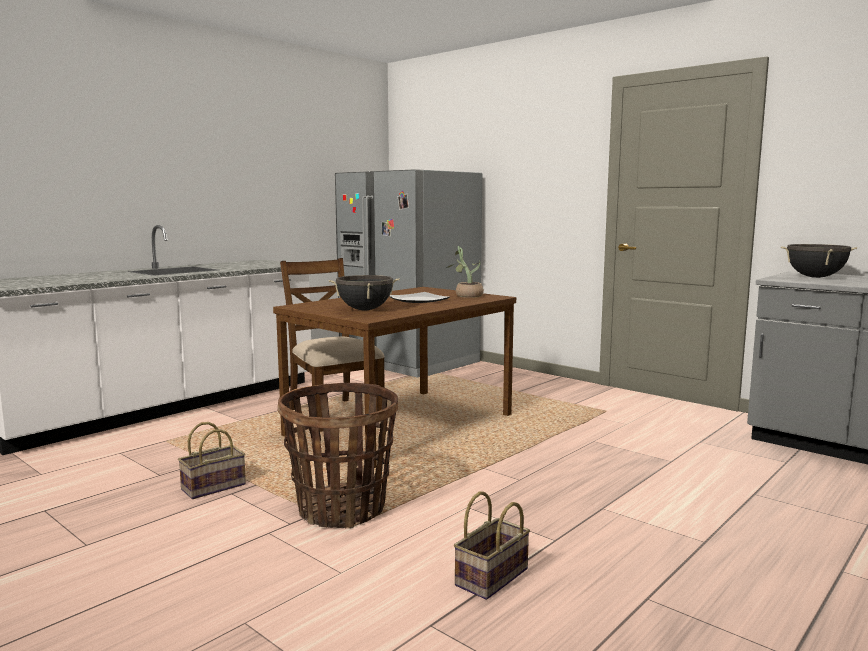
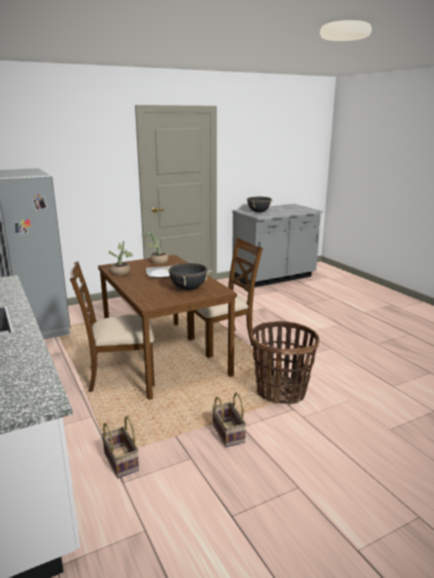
camera: 70 degrees left, 10 degrees up
basket [454,491,530,600] -> basket moved to [102,416,139,478]
none -> potted plant [108,241,133,276]
none -> brown chair [187,237,263,358]

